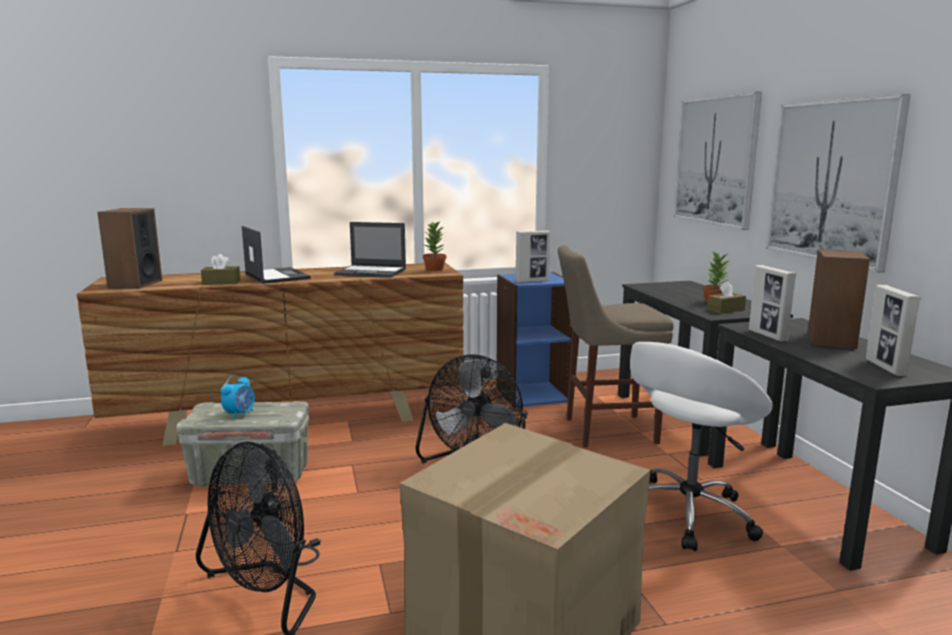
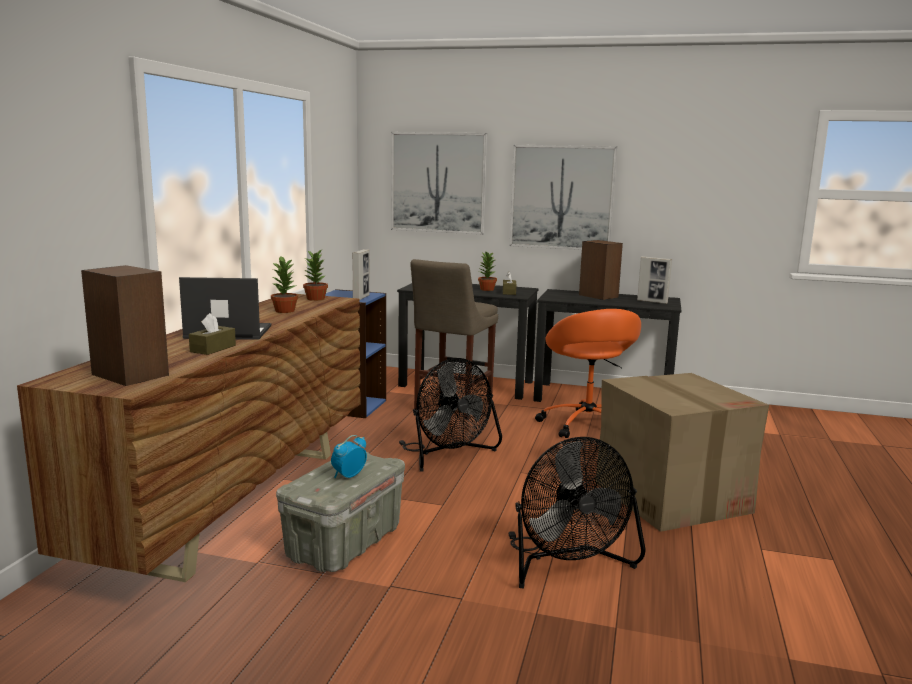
camera: 60 degrees left, 0 degrees up
alarm clock [221,375,255,419] -> alarm clock turned 105 degrees counterclockwise [331,435,367,478]
laptop [334,222,406,278] -> potted plant [271,257,298,313]
white office chair [630,342,773,551] -> orange office chair [535,309,641,438]
picture frame [749,265,796,342] -> none

